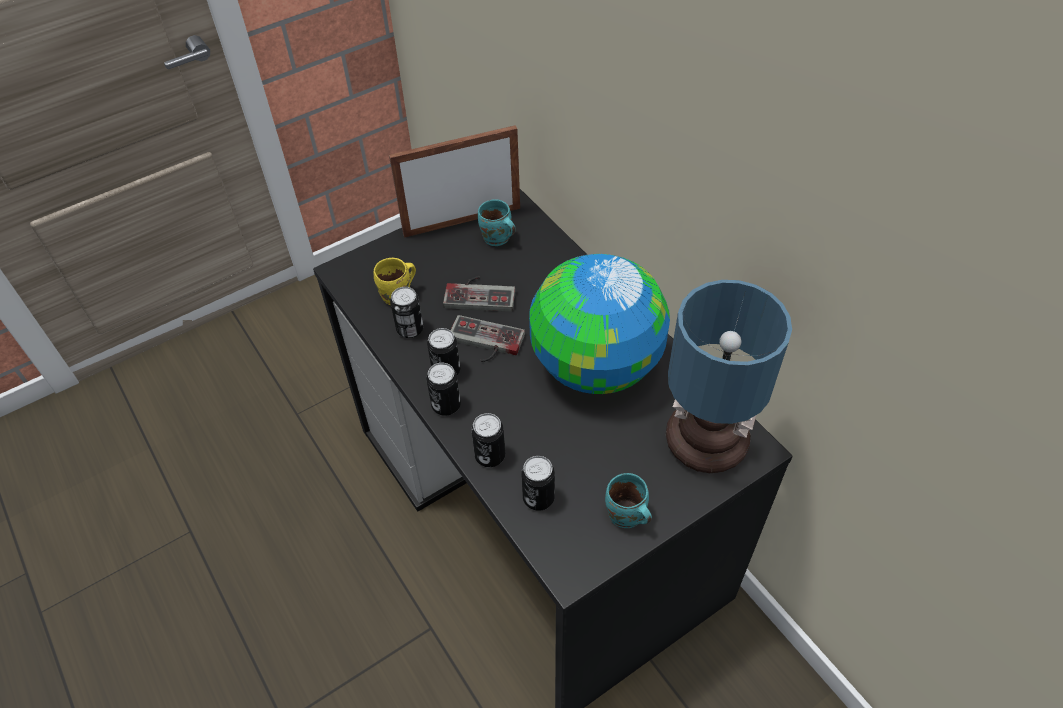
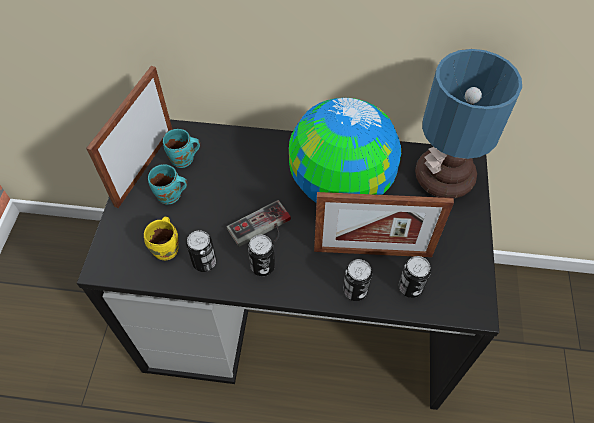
camera: 50 degrees left, 5 degrees up
can [426,363,461,416] -> none
game controller [443,276,515,312] -> none
turquoise mug [605,473,652,528] -> turquoise mug moved to [148,164,188,205]
none -> picture frame [314,192,454,257]

